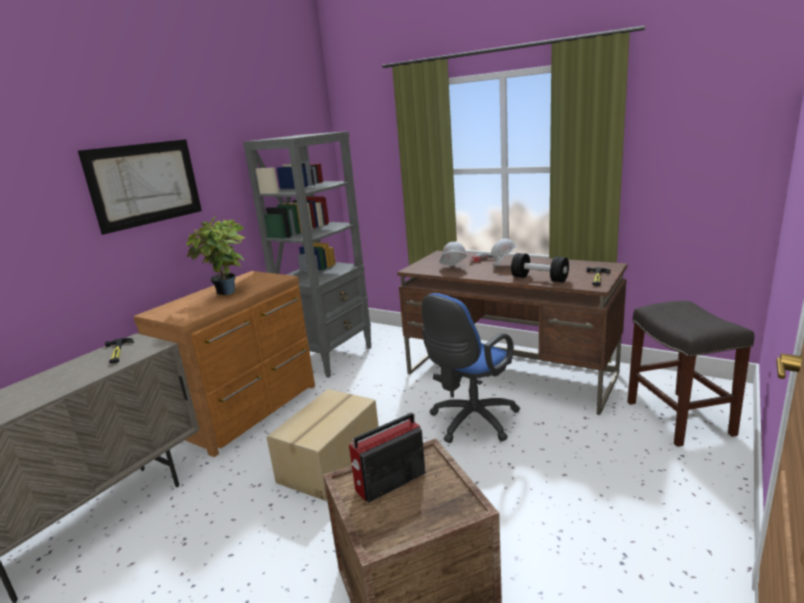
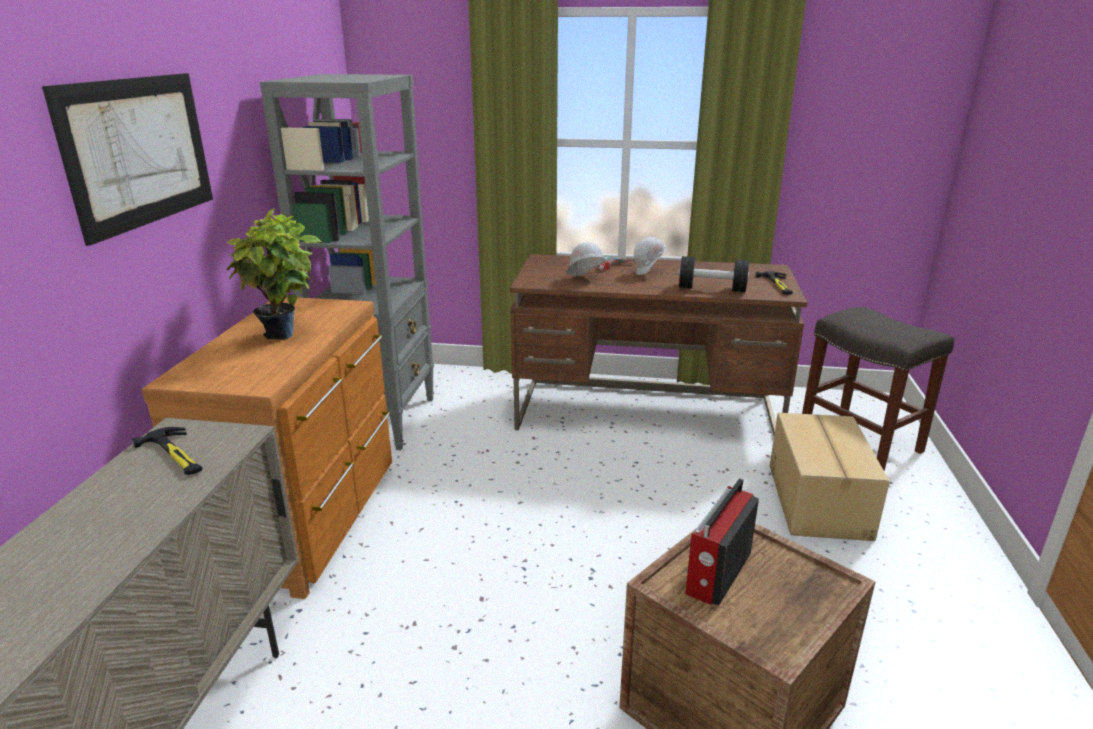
camera: 25 degrees left, 5 degrees up
cardboard box [266,389,379,501] -> cardboard box moved to [770,413,890,541]
blue office chair [422,293,520,443] -> none

